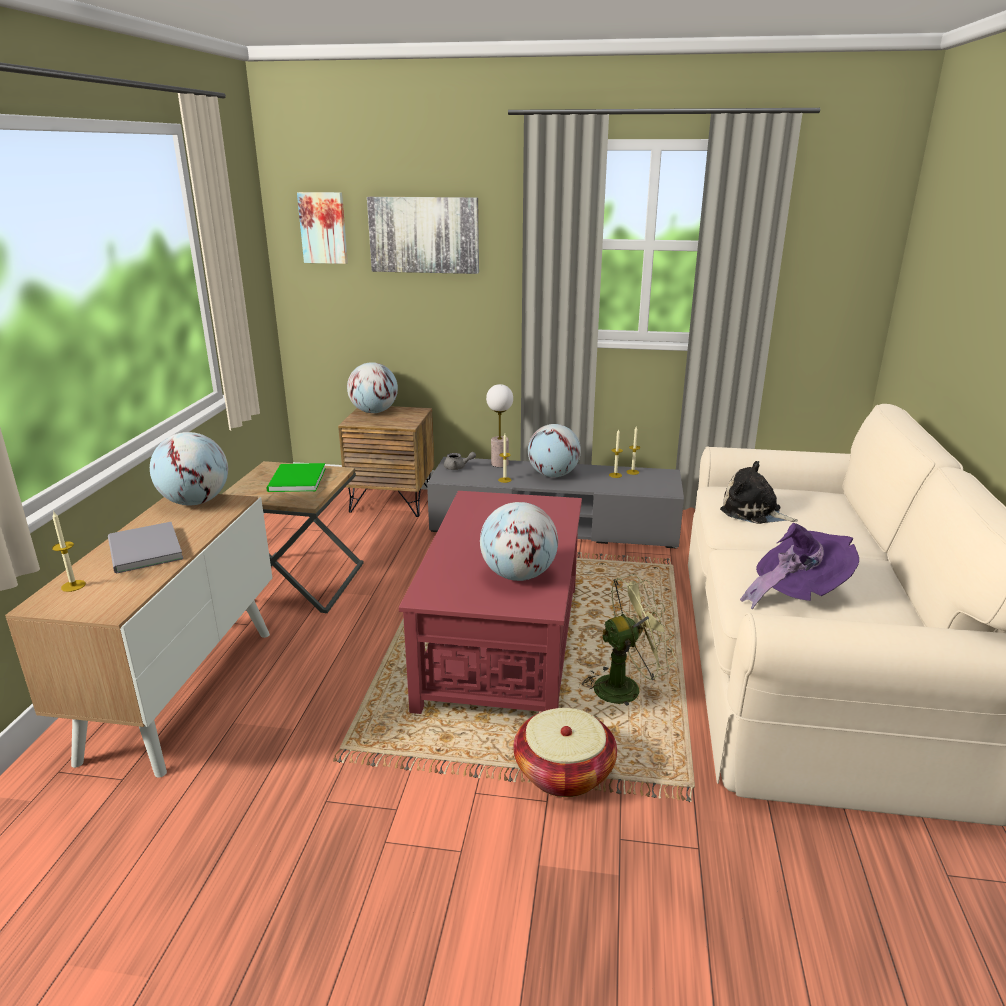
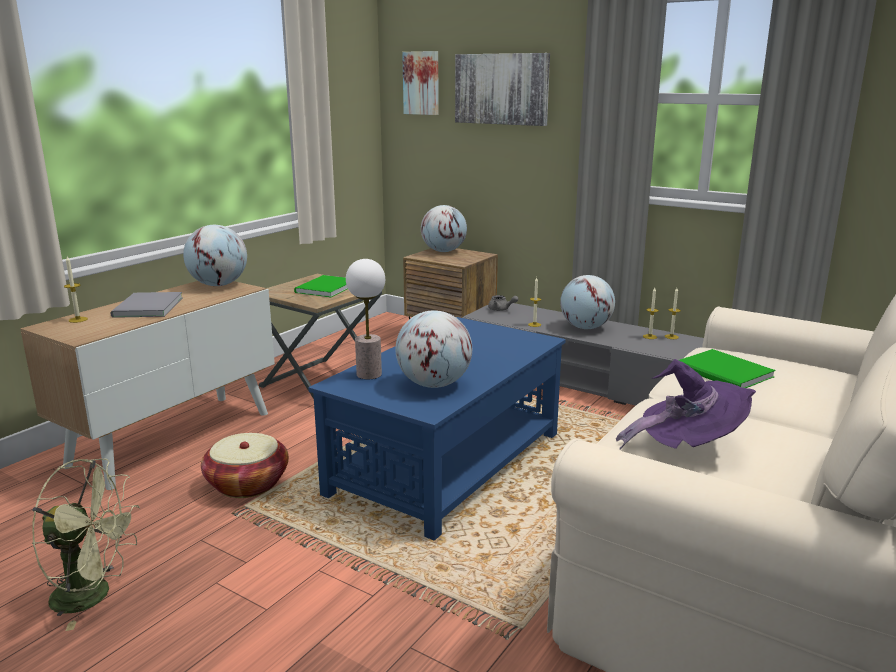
camera: 25 degrees right, 5 degrees down
red coffee table [399,491,582,714] -> blue coffee table [309,317,566,541]
table lamp [486,384,513,467] -> table lamp moved to [346,259,385,379]
basket [514,708,617,797] -> basket moved to [201,433,289,498]
green fan [578,574,677,706] -> green fan moved to [32,459,140,631]
plush toy [720,461,798,524] -> green book [679,349,776,388]

